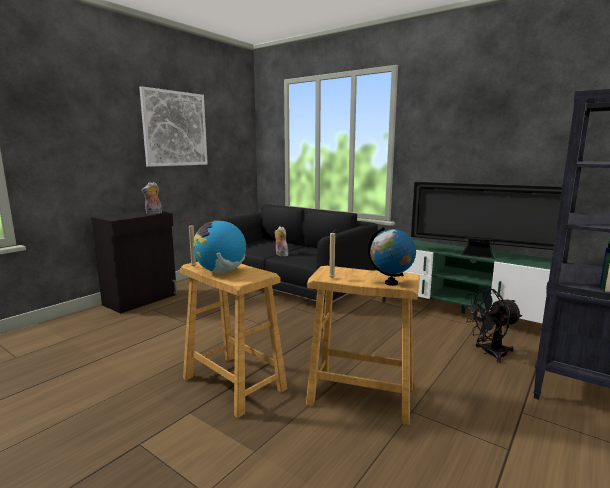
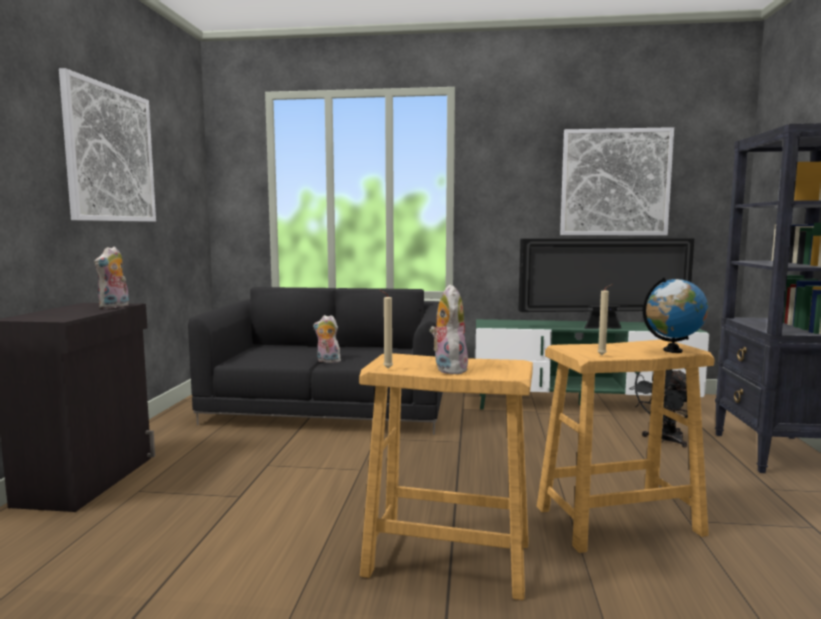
camera: 30 degrees left, 5 degrees down
globe [193,220,246,273] -> plush toy [430,285,468,375]
none -> picture [560,127,674,235]

